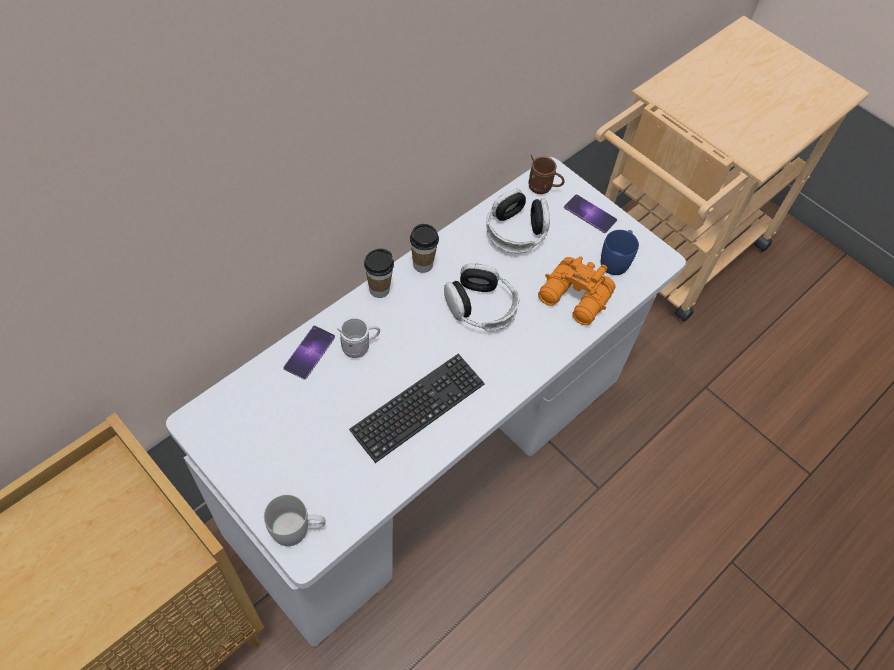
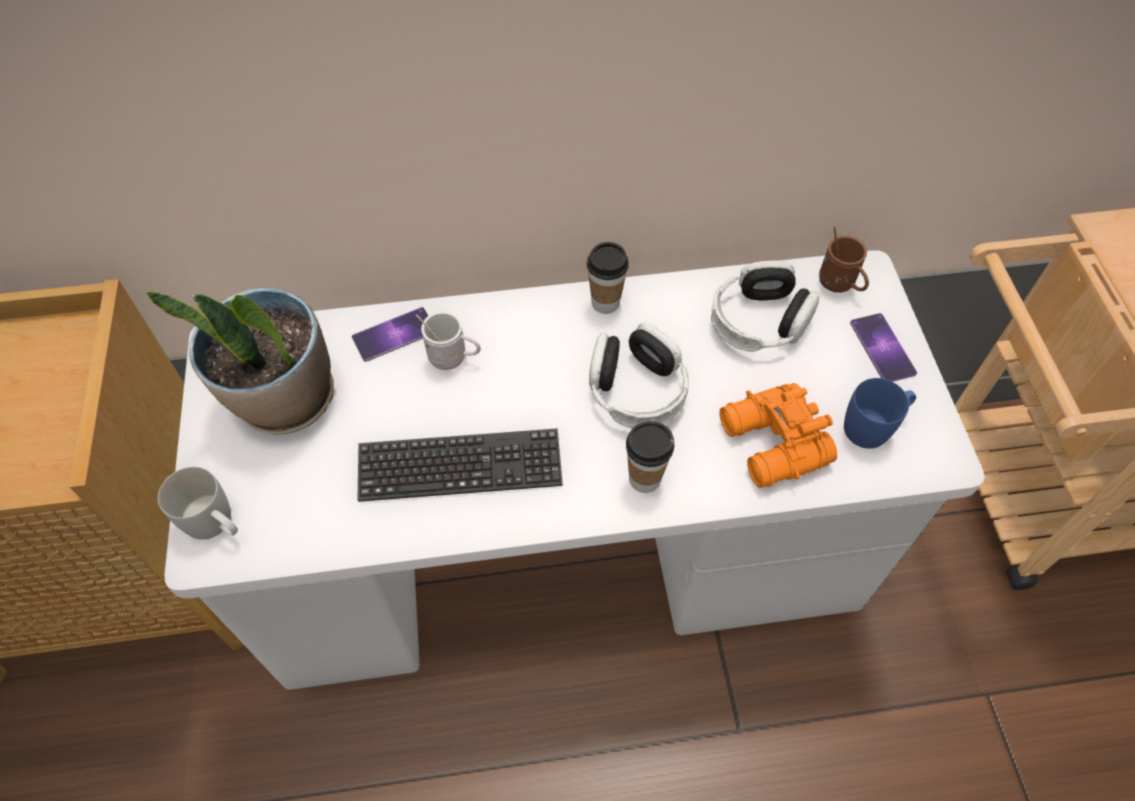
camera: 40 degrees right, 0 degrees up
cup [364,249,394,298] -> cup moved to [626,421,674,493]
none -> potted plant [147,287,334,434]

